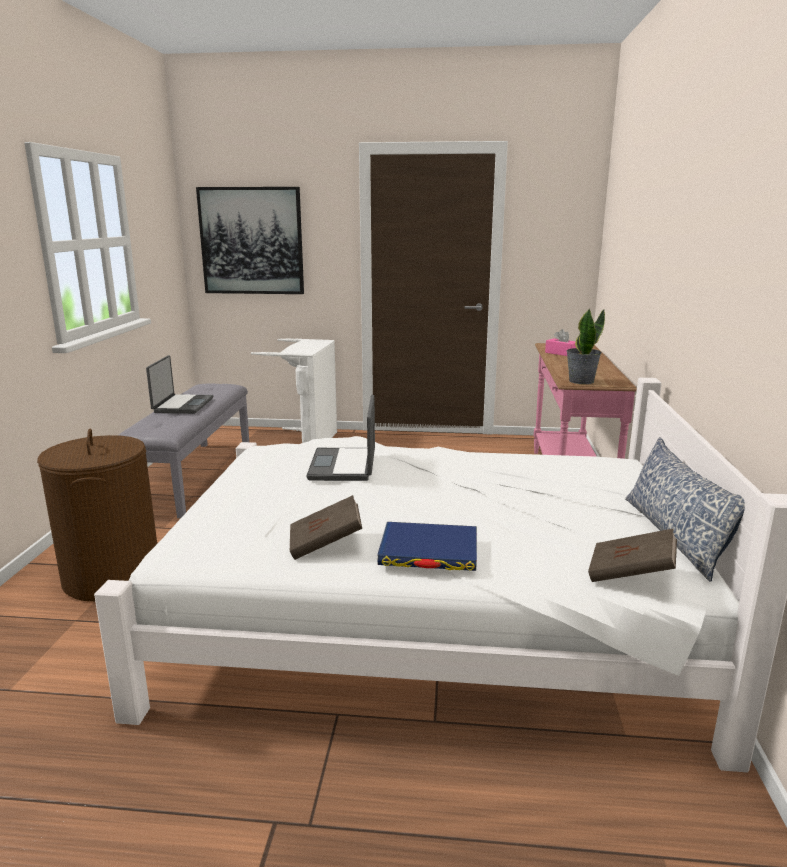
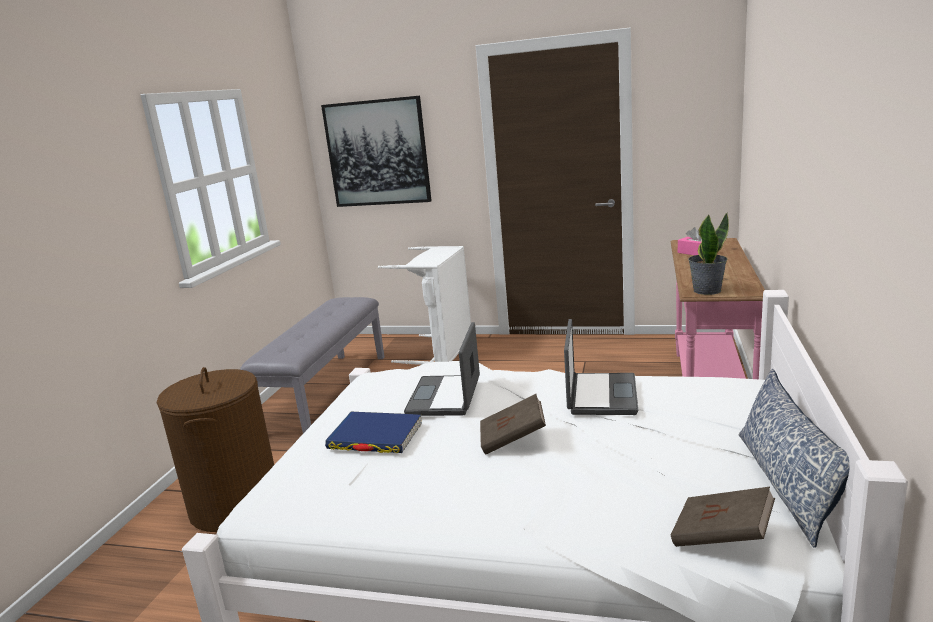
camera: 10 degrees right, 0 degrees up
laptop [146,355,213,414] -> laptop moved to [564,319,638,415]
brown book [290,495,362,560] -> brown book moved to [480,394,546,454]
blue book [377,522,477,571] -> blue book moved to [325,412,422,453]

